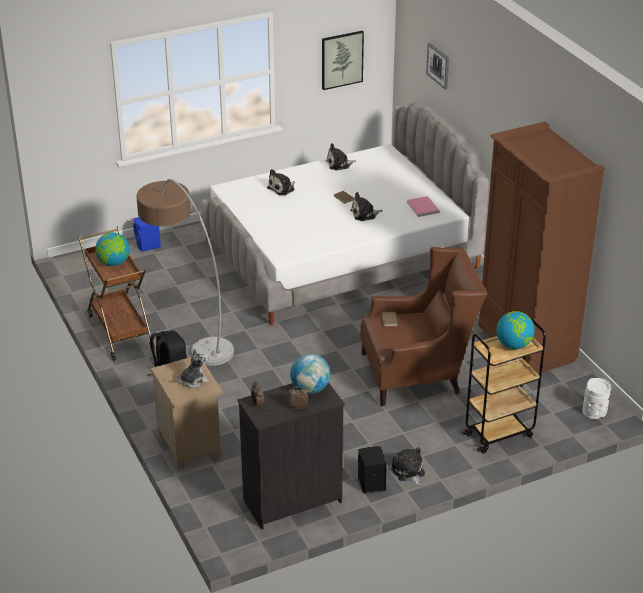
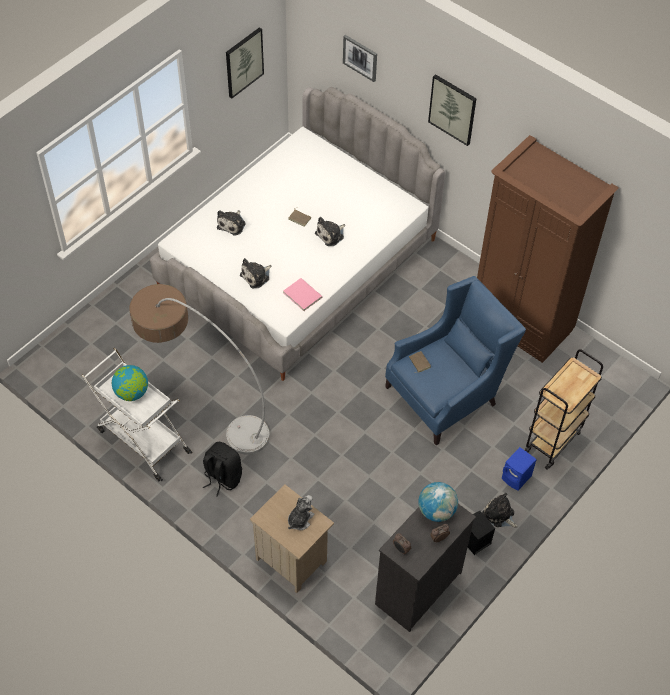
camera: 25 degrees left, 20 degrees up
brown cart [78,226,155,361] -> white cart [82,348,192,481]
blue speaker [133,217,161,252] -> blue speaker moved to [502,447,537,491]
plush toy [326,143,356,170] -> plush toy moved to [240,258,271,288]
brown armchair [360,247,487,406] -> blue armchair [385,276,526,445]
pink book [407,196,440,217] -> pink book moved to [283,278,322,311]
globe [496,311,535,349] -> none
white vase [582,378,611,420] -> none
none -> picture [428,74,477,146]

